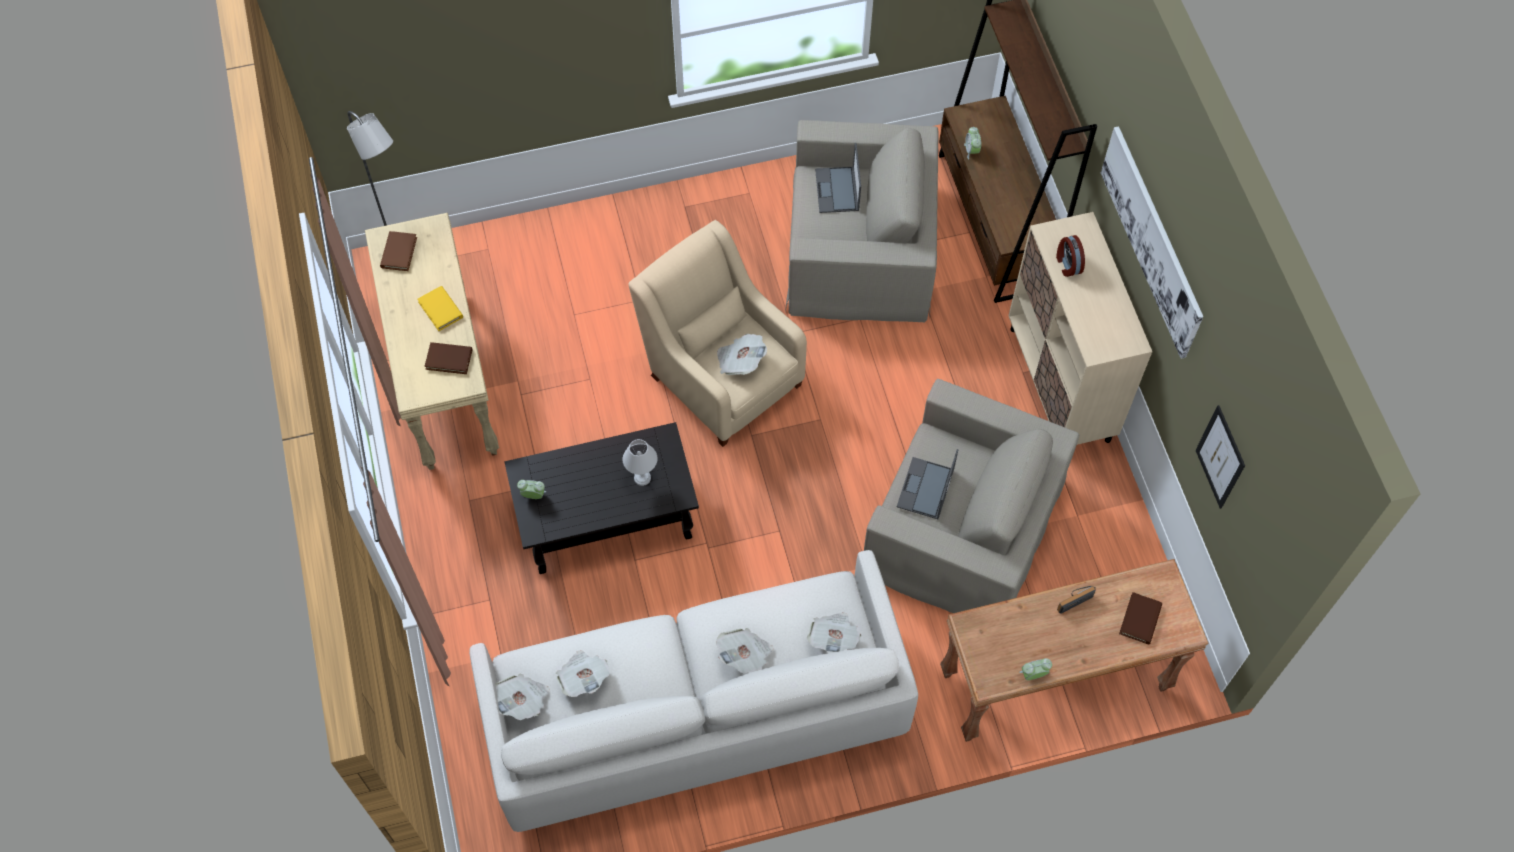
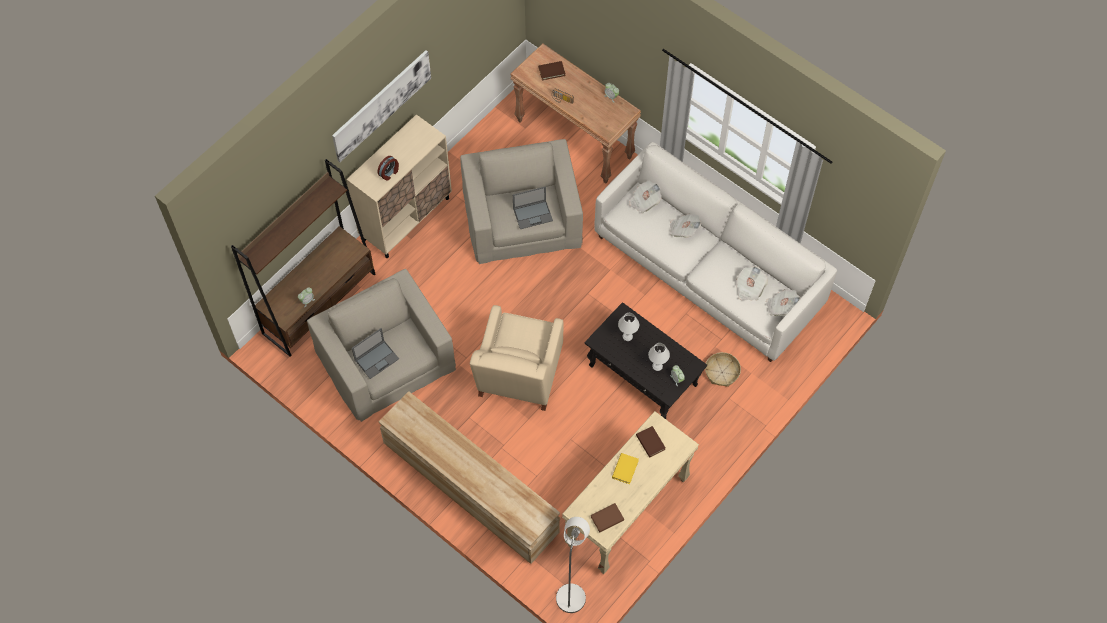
camera: 125 degrees left, 0 degrees up
newspaper [717,334,767,375] -> none
picture [1195,405,1245,509] -> none
none -> beige tv stand [379,391,560,564]
none -> white table lamp [648,343,670,371]
none -> basket [705,352,741,387]

